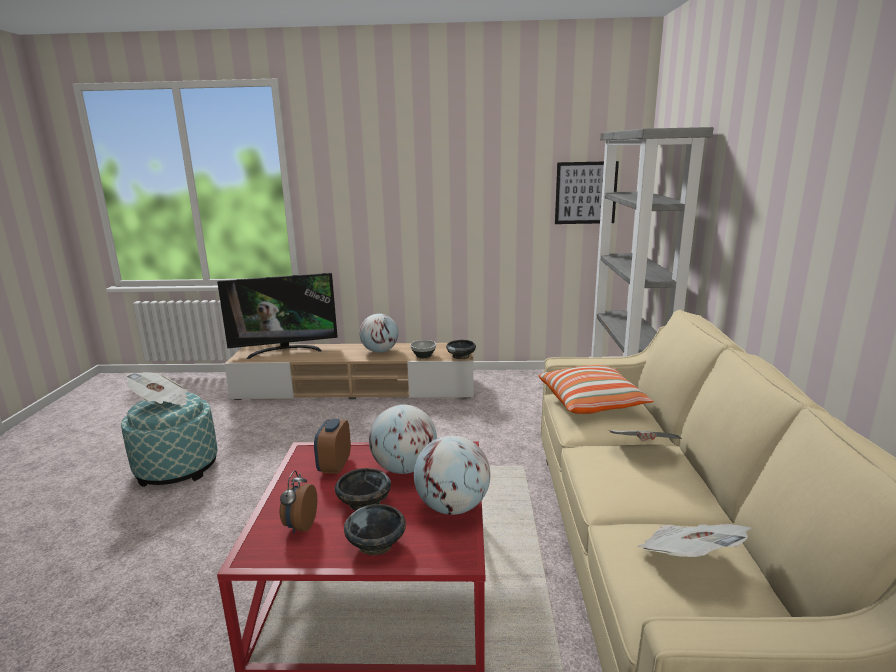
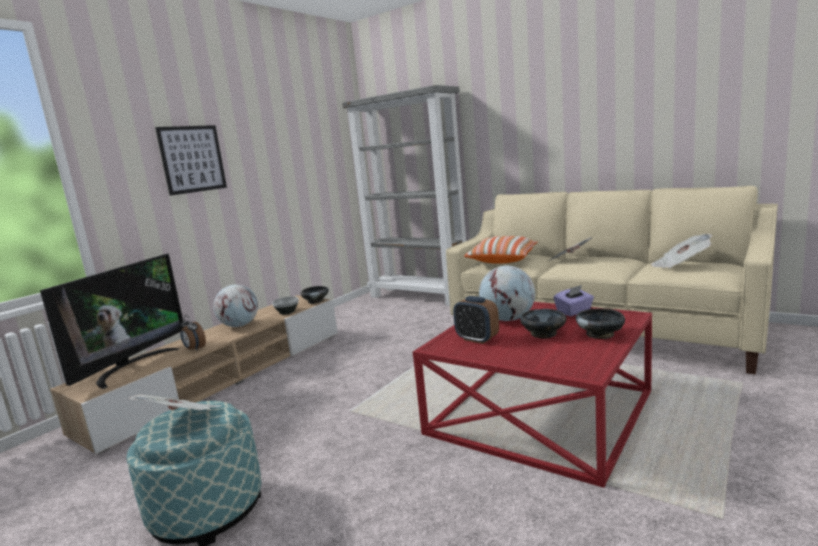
camera: 55 degrees left, 5 degrees down
alarm clock [280,471,317,534] -> alarm clock moved to [180,315,206,351]
globe [414,435,490,515] -> purple tissue box [553,285,594,316]
picture [555,161,619,224] -> picture moved to [155,125,227,196]

